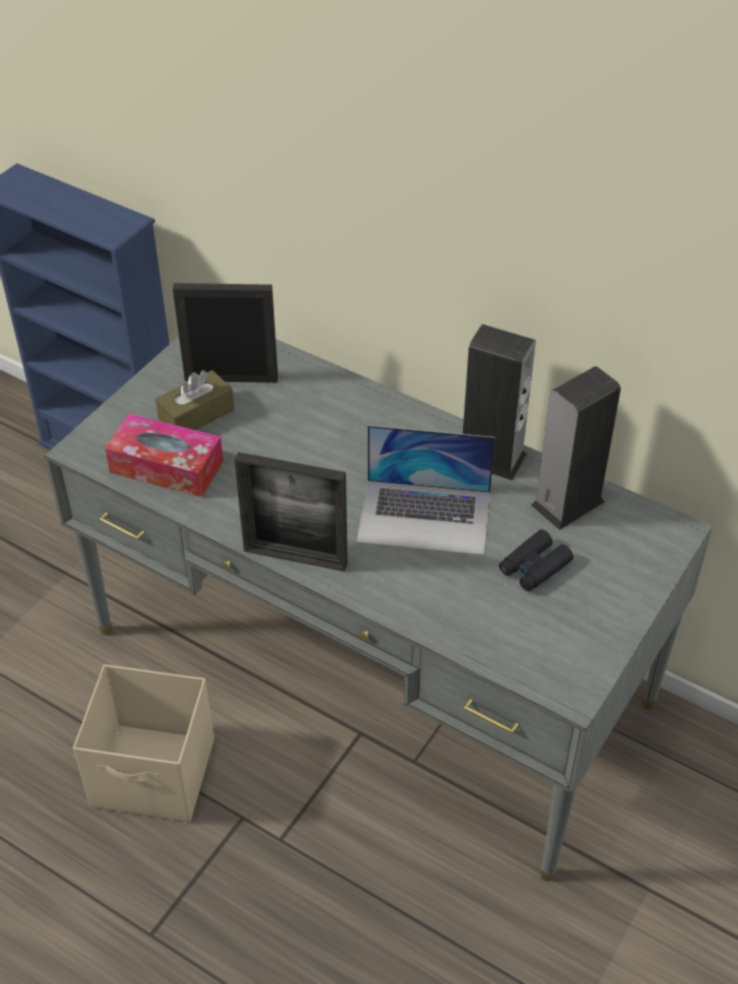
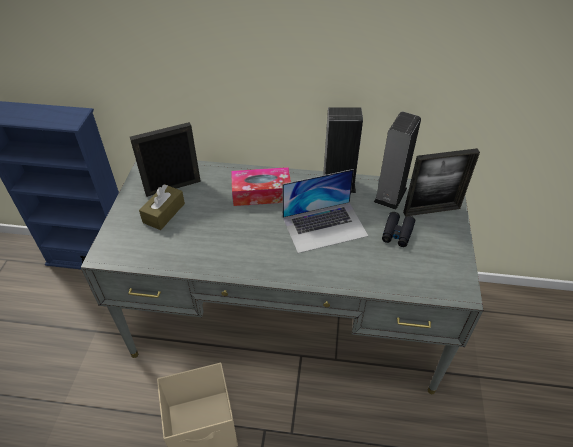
camera: 25 degrees left, 0 degrees up
tissue box [105,414,223,497] -> tissue box moved to [231,167,291,206]
picture frame [235,452,348,572] -> picture frame moved to [403,148,480,216]

